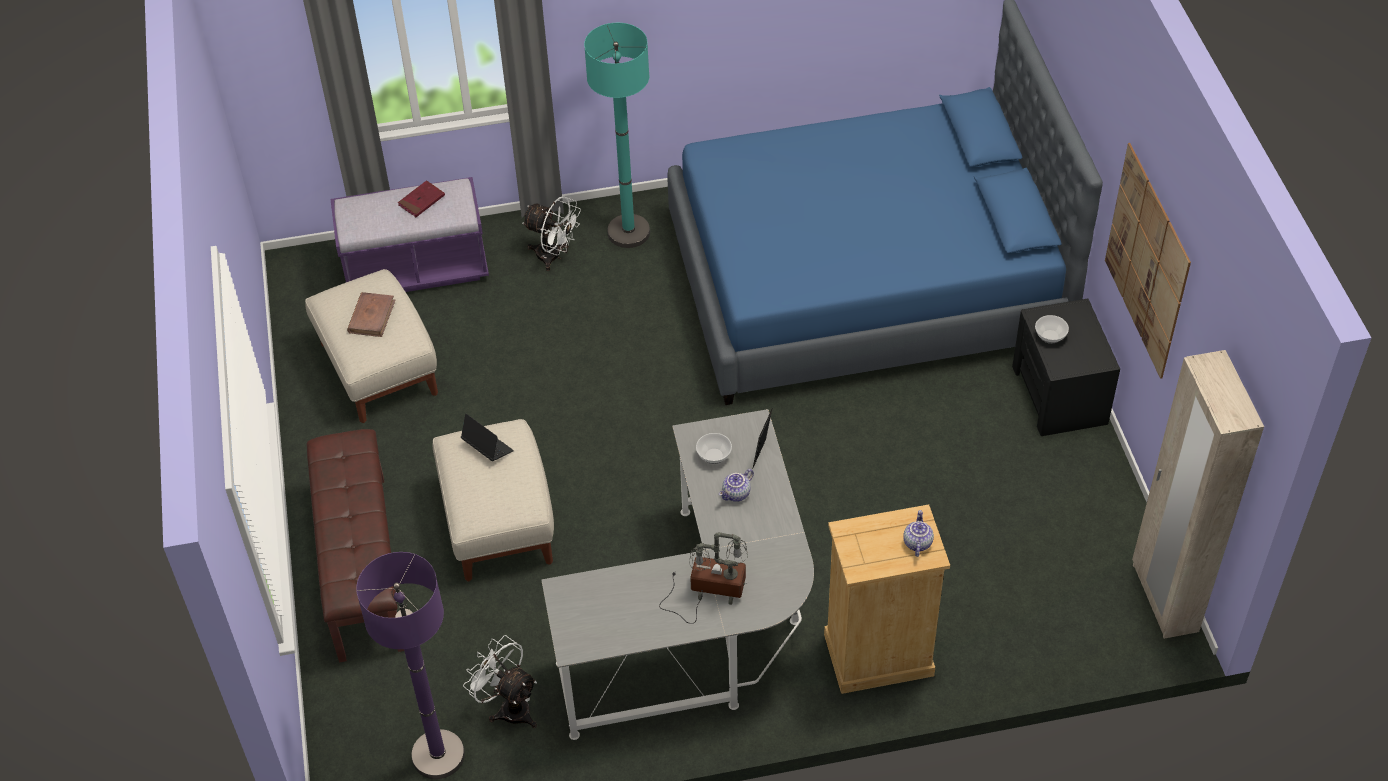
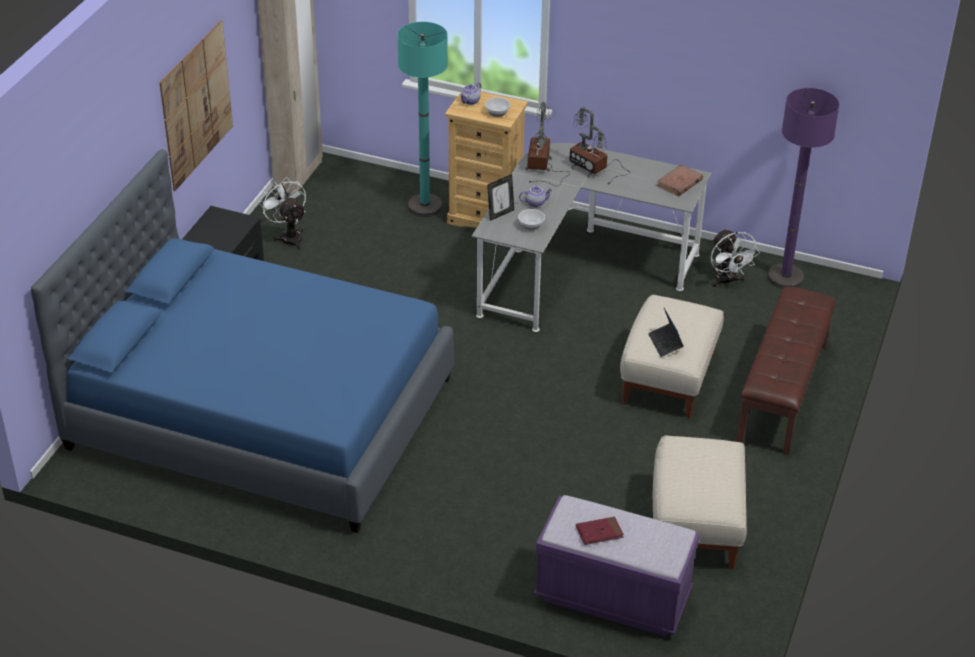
camera: 150 degrees left, 10 degrees down
brown book [347,292,396,337] -> brown book moved to [656,164,703,197]
white fan [522,196,581,271] -> white fan moved to [259,177,306,250]
turquoise floor lamp [584,23,650,248] -> turquoise floor lamp moved to [397,22,448,217]
bowl [1035,315,1069,344] -> bowl moved to [485,97,510,117]
none -> table lamp [525,102,570,186]

